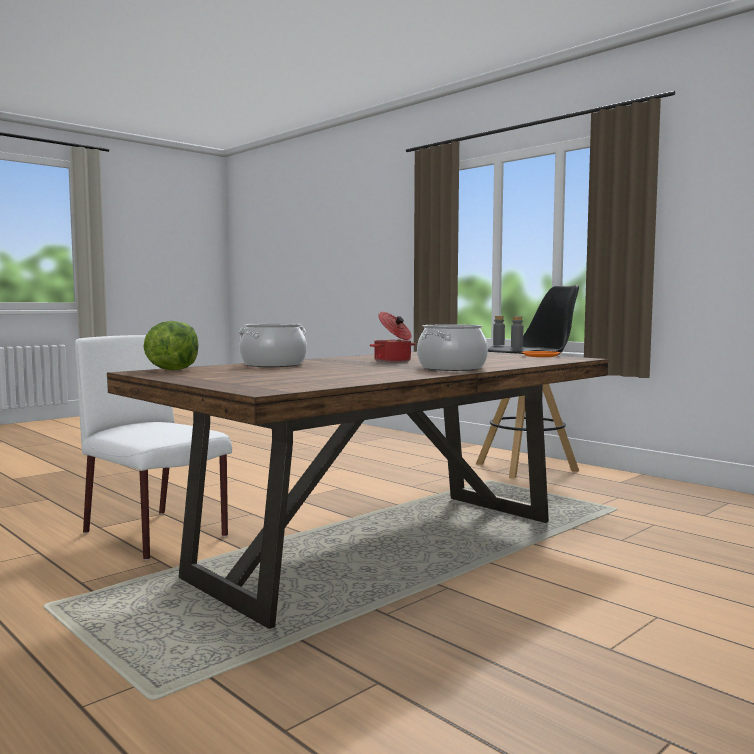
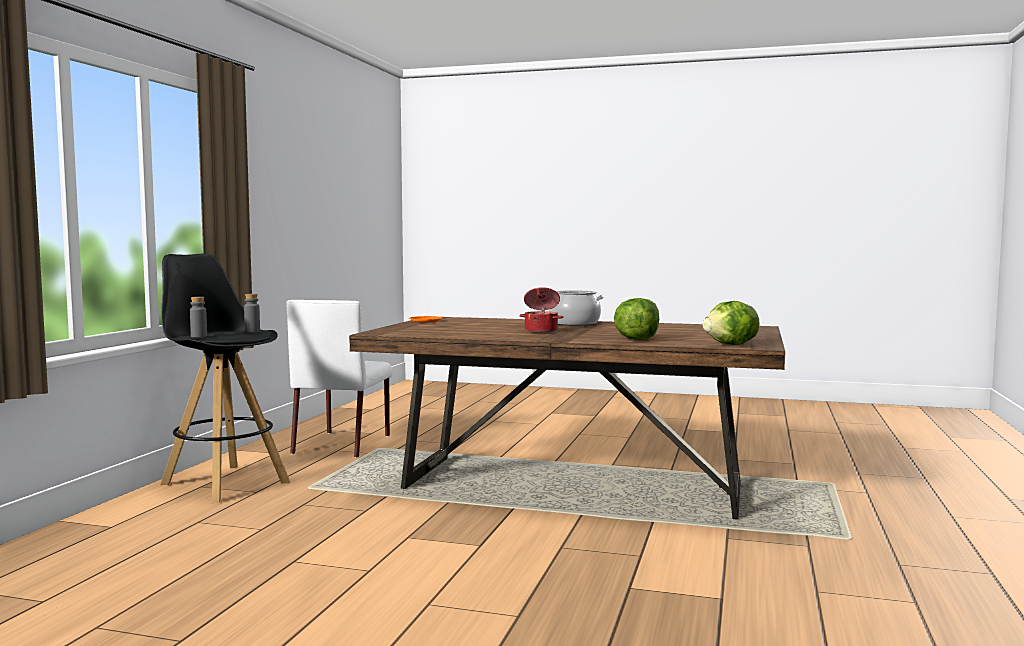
camera: 120 degrees left, 0 degrees up
white chair [75,335,232,560] -> white chair moved to [286,300,393,458]
cooking pot [239,323,307,367] -> lettuce [614,298,659,340]

